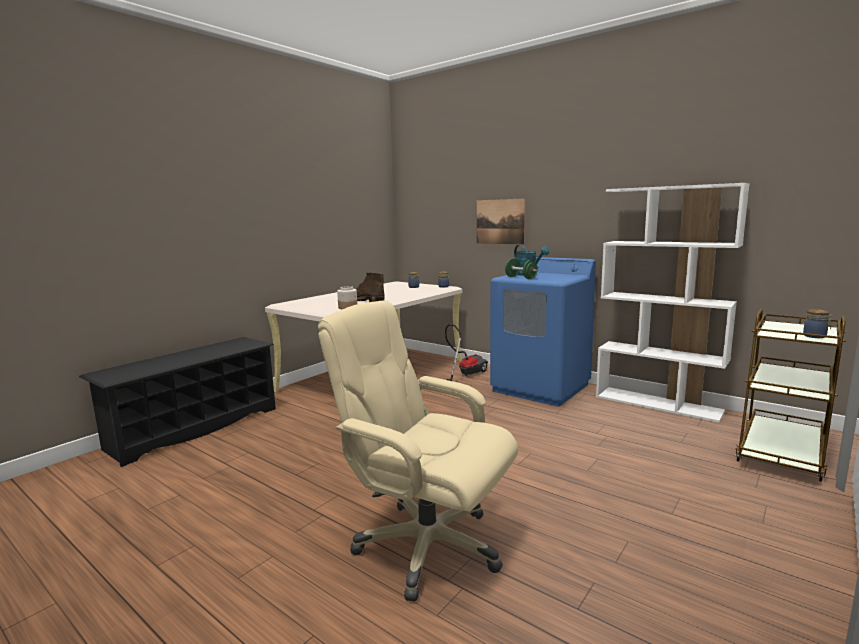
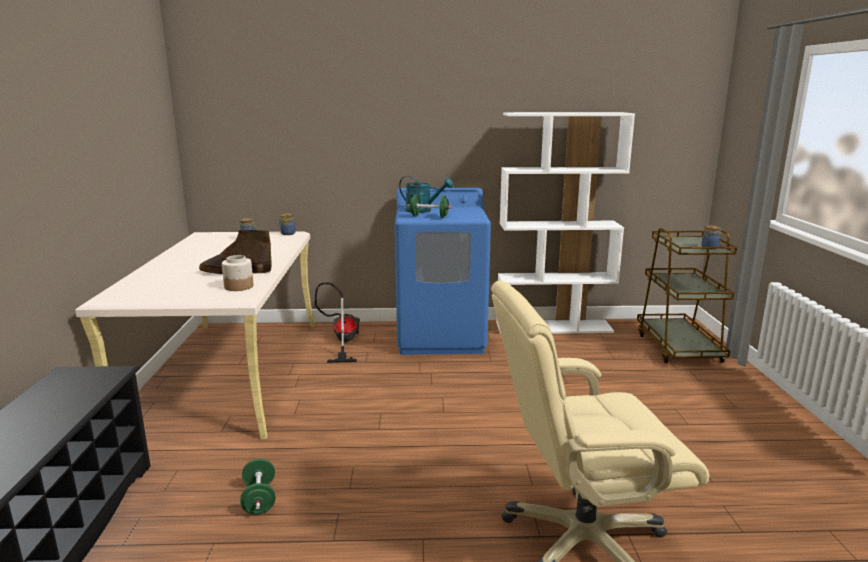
camera: 40 degrees left, 5 degrees up
picture [477,198,525,245] -> none
none -> green dumbbell [240,459,275,514]

